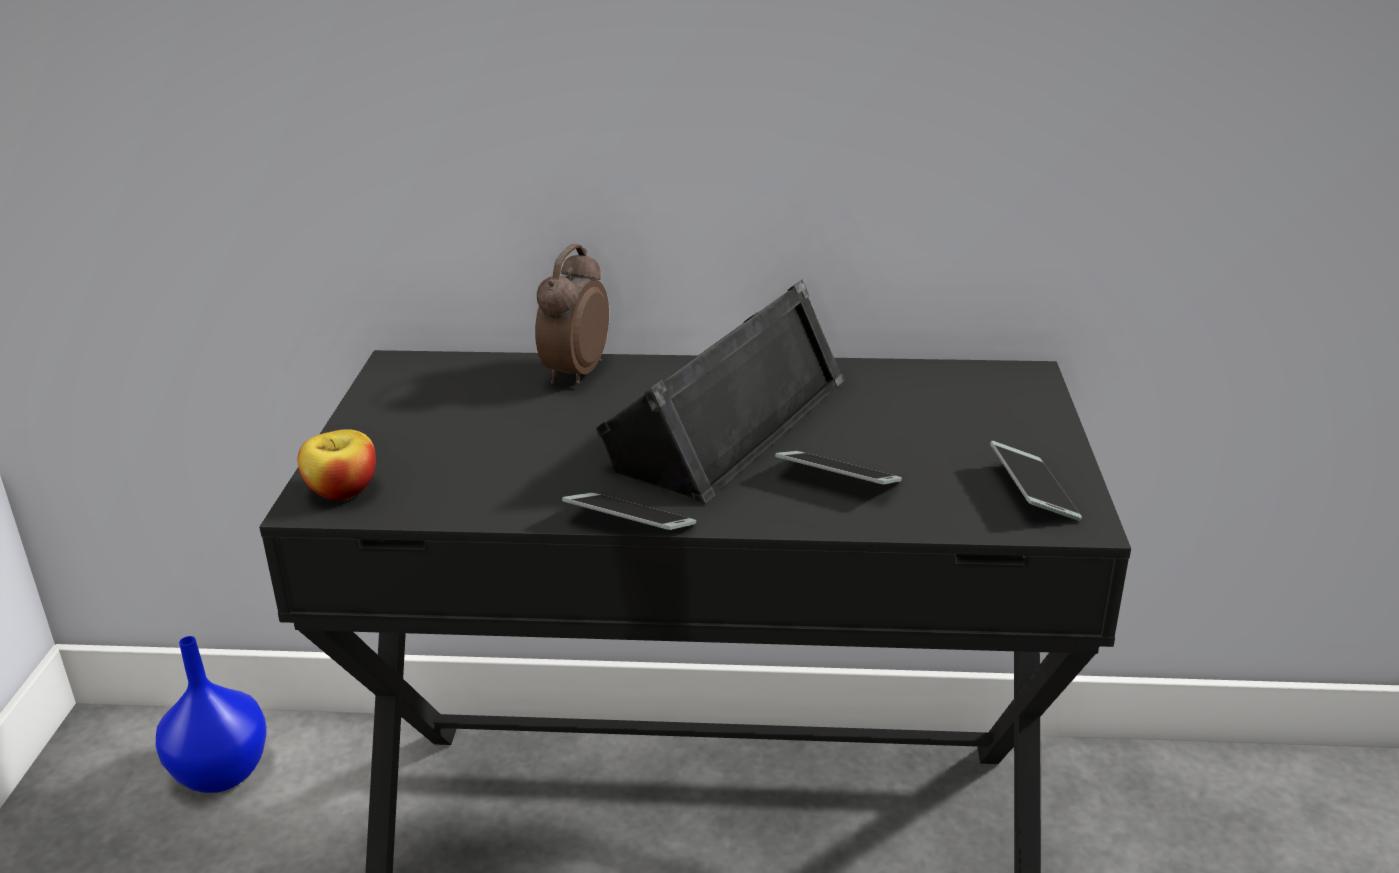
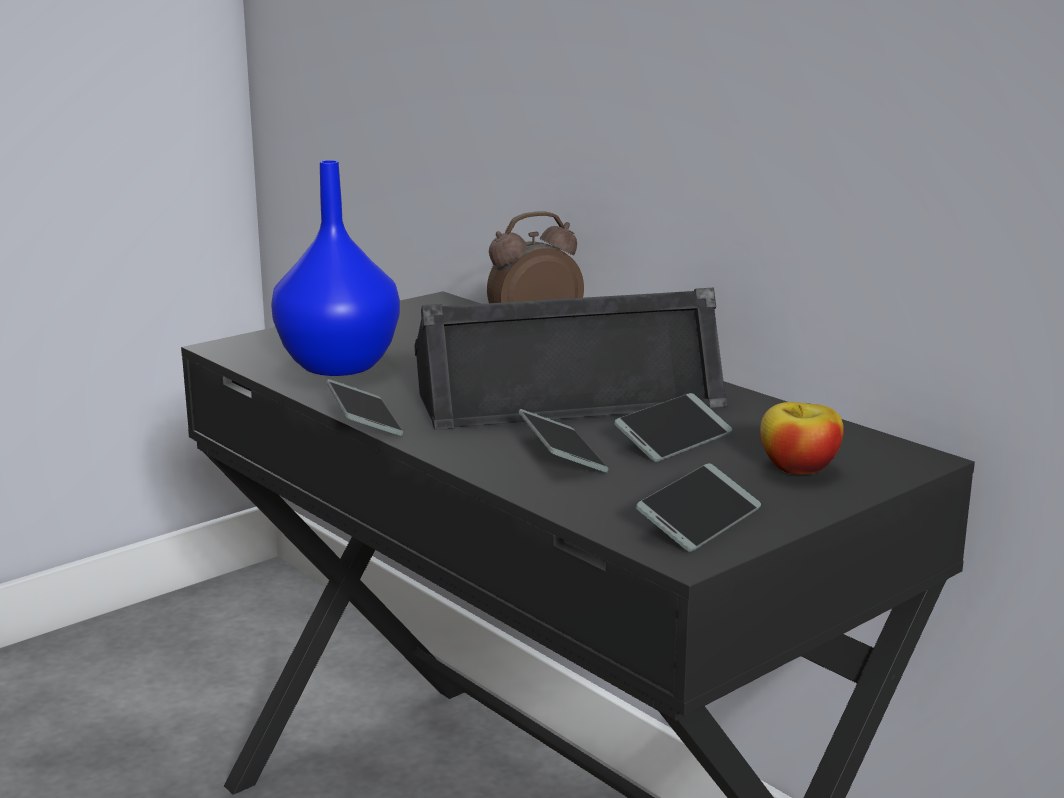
camera: 45 degrees right, 10 degrees down
blue vase [156,636,267,793] -> blue vase moved to [271,160,400,376]
apple [298,429,376,501] -> apple moved to [760,402,844,475]
none -> phone [614,393,732,462]

